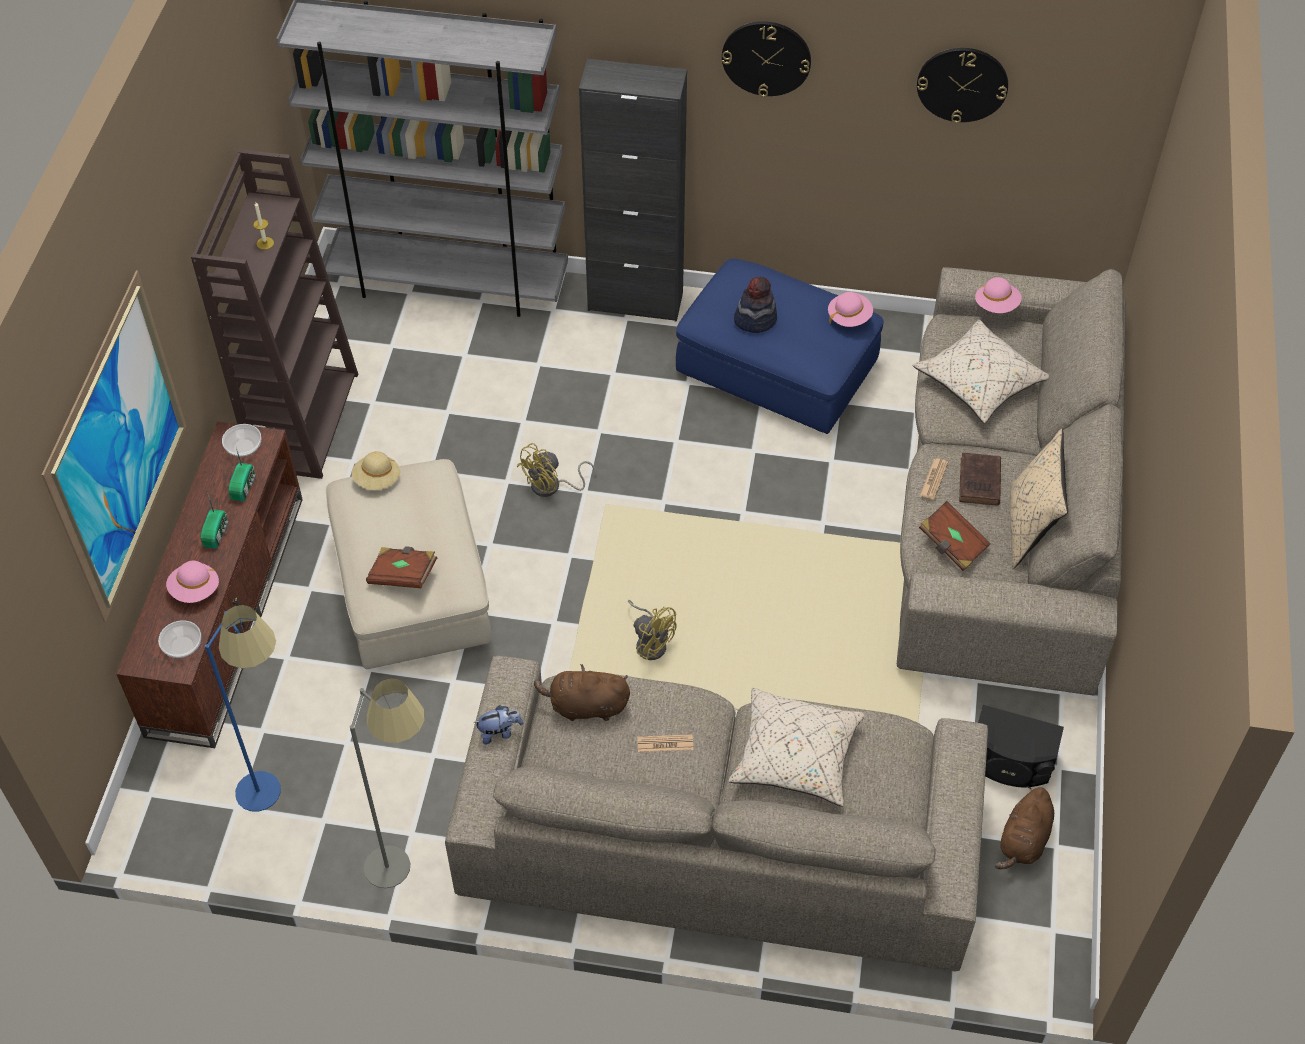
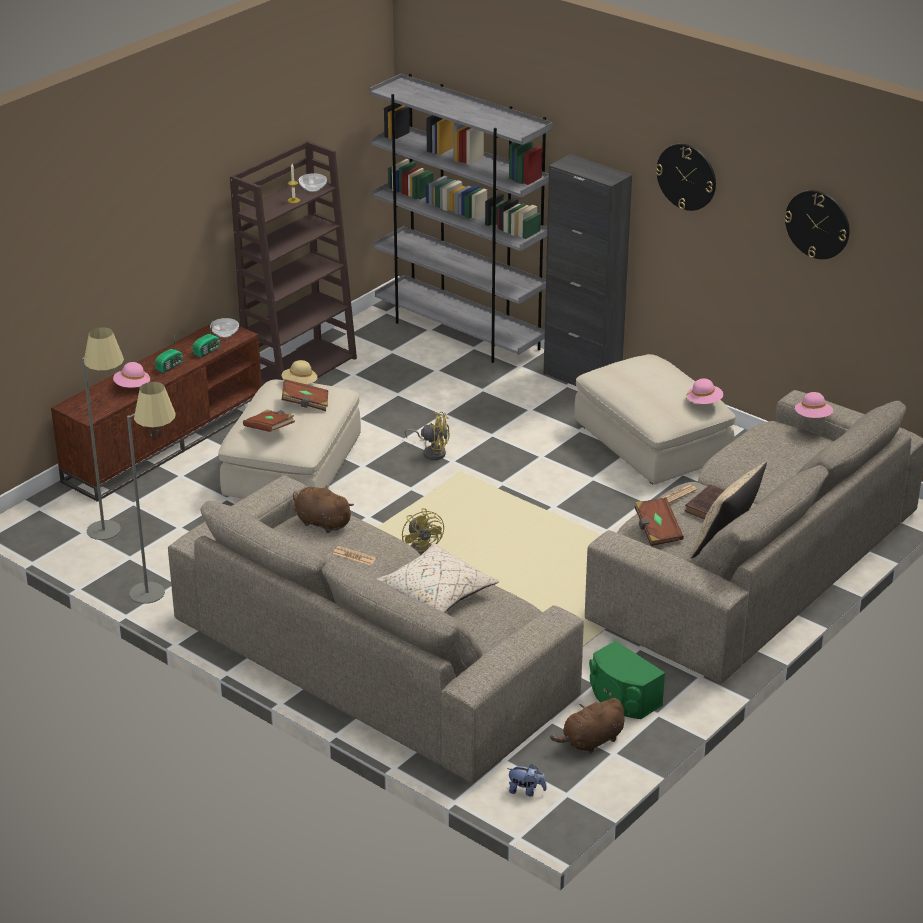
camera: 30 degrees right, 20 degrees down
picture [42,270,186,622] -> none
bowl [158,620,201,658] -> bowl moved to [299,173,327,192]
blue floor lamp [205,605,281,812] -> grey floor lamp [82,327,124,540]
plush toy [473,705,523,744] -> plush toy moved to [507,764,547,796]
yellow fan [517,443,597,497] -> yellow fan turned 150 degrees counterclockwise [404,411,450,460]
blue ottoman [676,259,883,434] -> beige ottoman [574,354,735,485]
hat [734,277,777,333] -> none
beige pillow [913,320,1049,423] -> none
black speaker [978,705,1064,788] -> green speaker [589,640,665,719]
none -> brown book [282,379,328,411]

